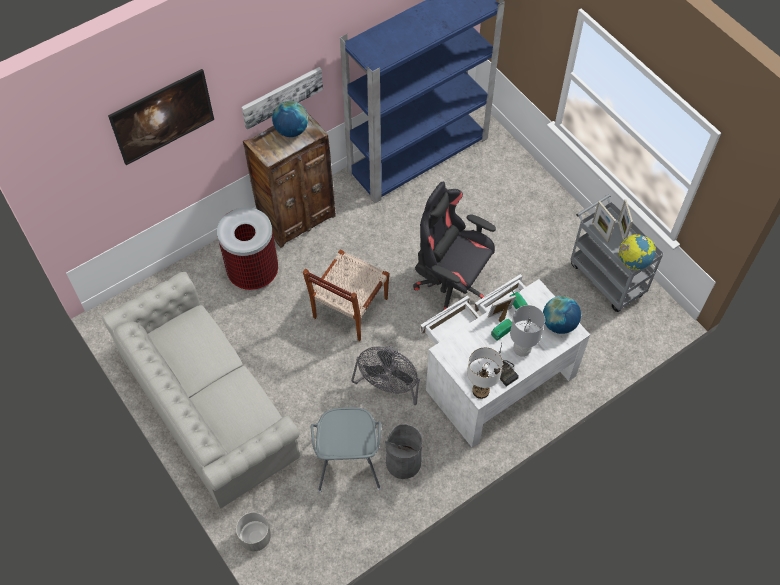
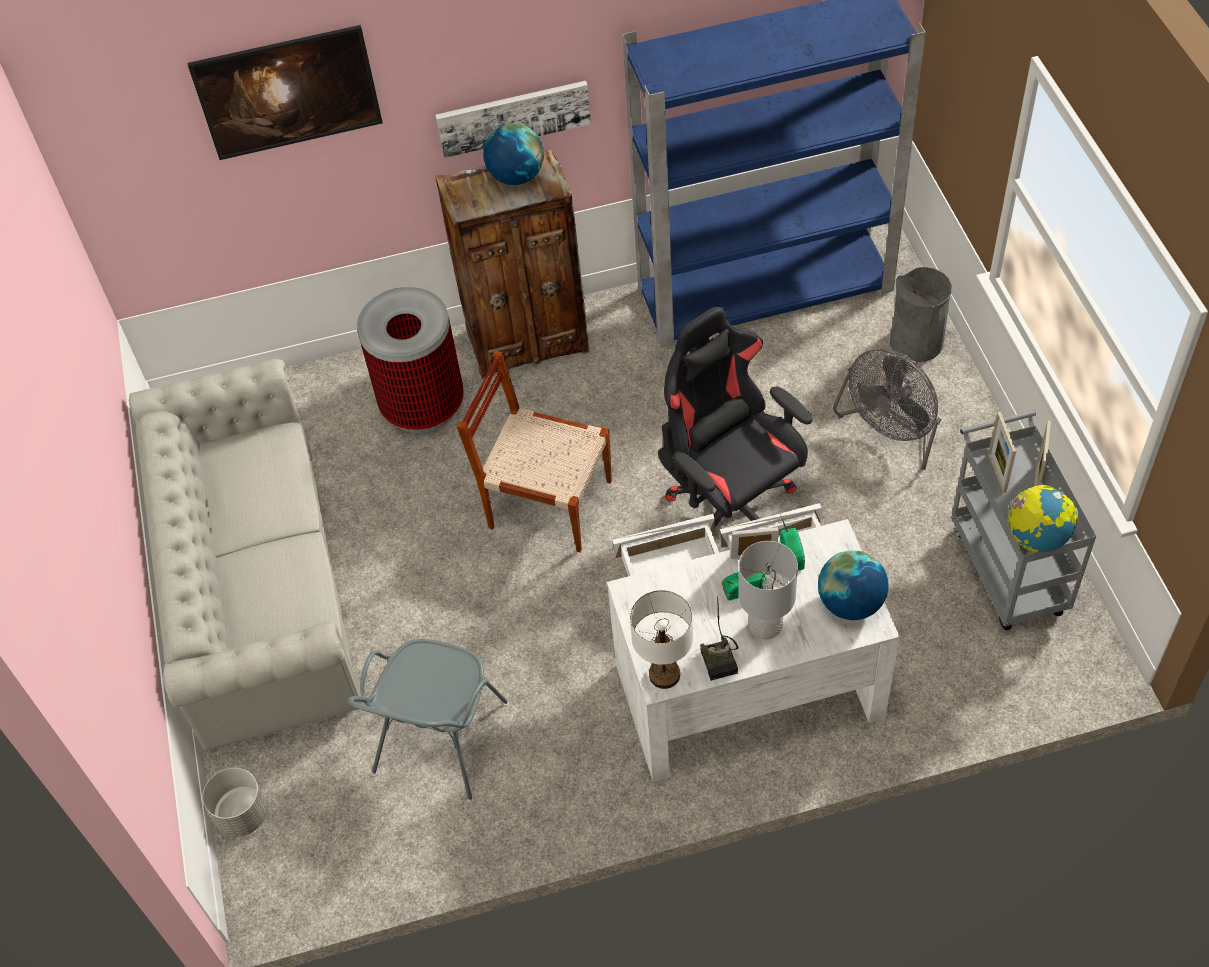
camera: 25 degrees right, 5 degrees down
chair [303,250,389,341] -> chair turned 60 degrees clockwise [457,351,612,552]
grey fan [351,346,420,405] -> grey fan moved to [833,349,941,470]
grey trash can [385,424,422,479] -> grey trash can moved to [890,267,952,362]

